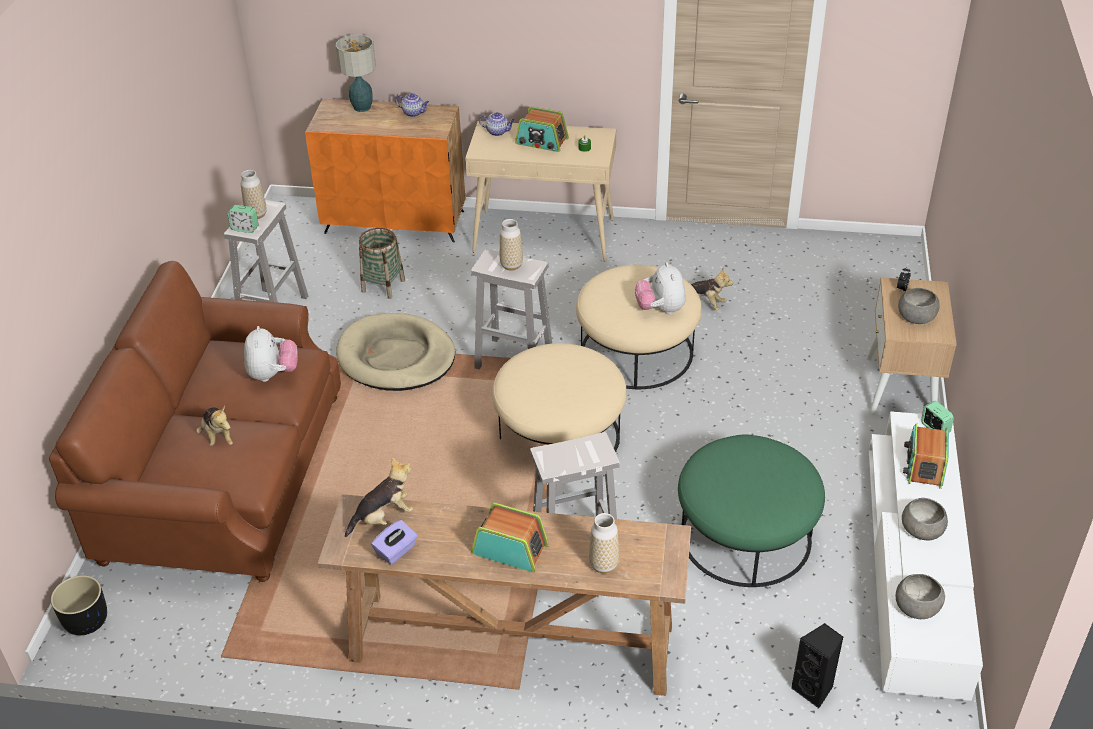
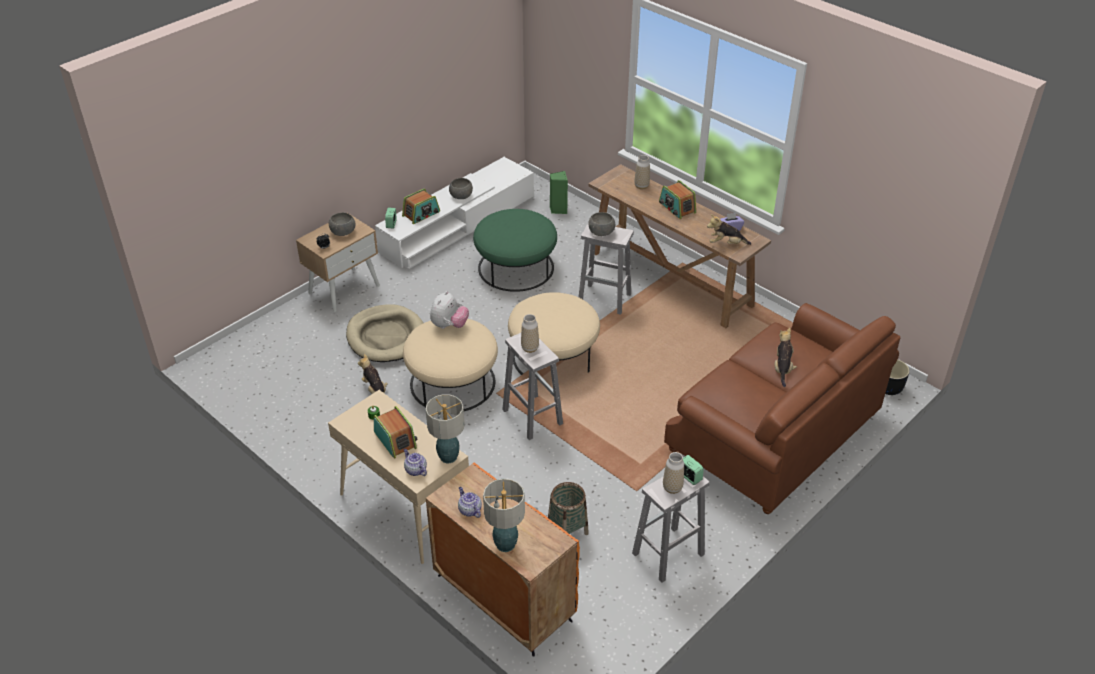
camera: 145 degrees left, 0 degrees up
plush toy [244,326,298,382] -> none
beige dog bed [336,313,455,391] -> beige dog bed moved to [346,304,423,362]
black speaker [791,623,843,708] -> green speaker [550,171,568,214]
grey bowl [895,574,945,619] -> grey bowl moved to [588,212,615,236]
none -> table lamp [426,394,465,463]

